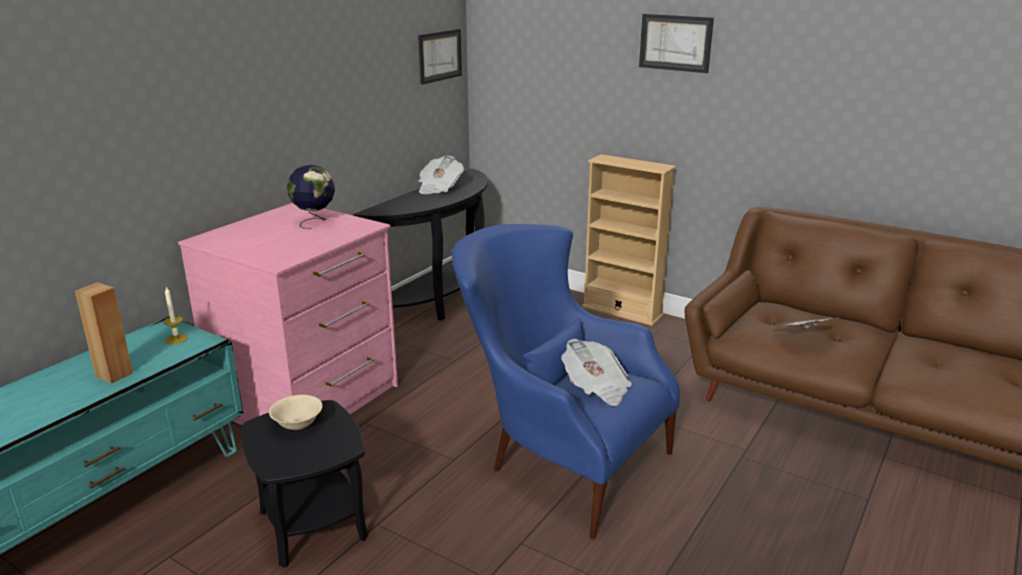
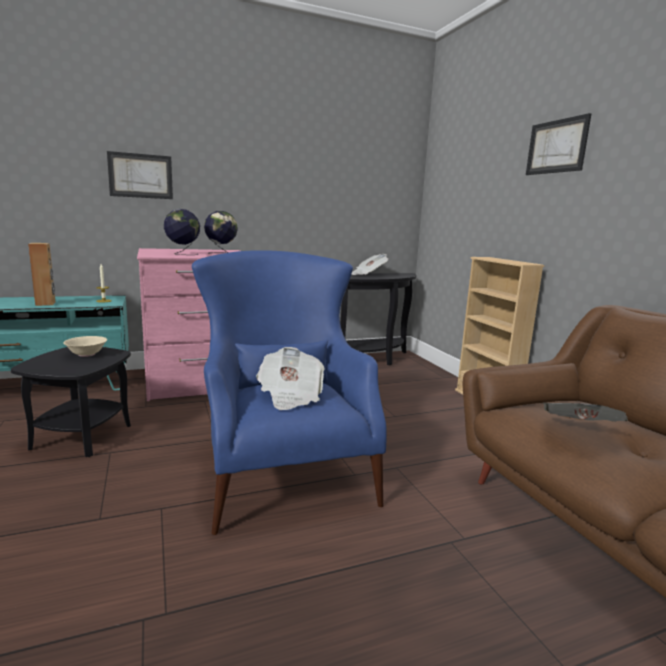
camera: 35 degrees right, 10 degrees down
picture [418,29,462,85] -> picture moved to [107,151,173,199]
none -> globe [164,209,200,255]

